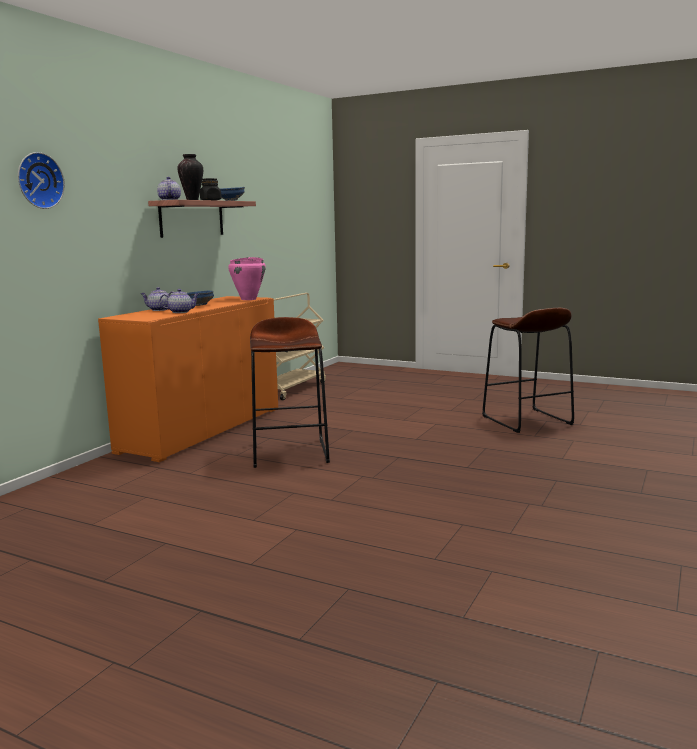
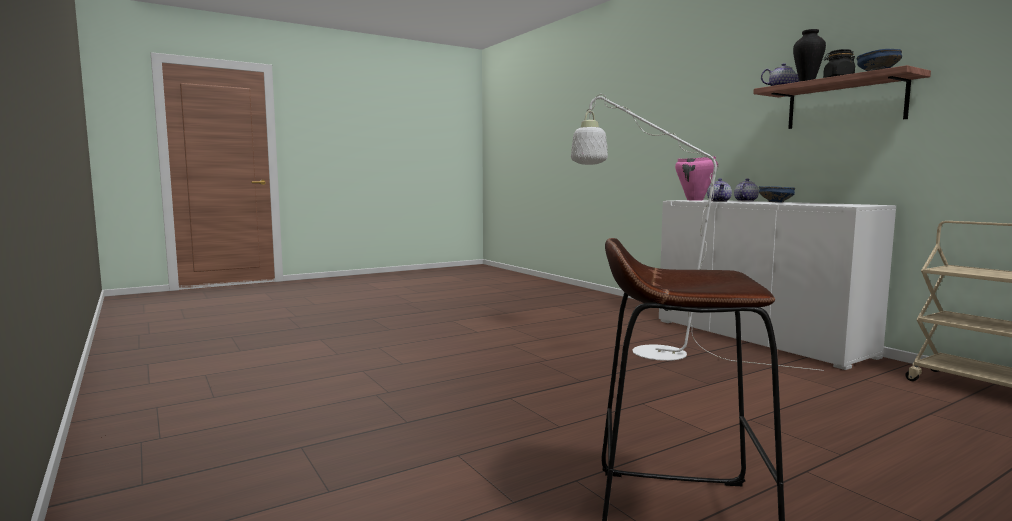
camera: 120 degrees right, 5 degrees down
wall clock [18,152,65,209] -> none
orange cabinet [98,296,278,462] -> white cabinet [659,200,896,370]
pink cooking pot [228,257,266,300] -> pink cooking pot moved to [675,156,718,200]
brown stool [250,317,330,468] -> white floor lamp [571,94,824,371]

